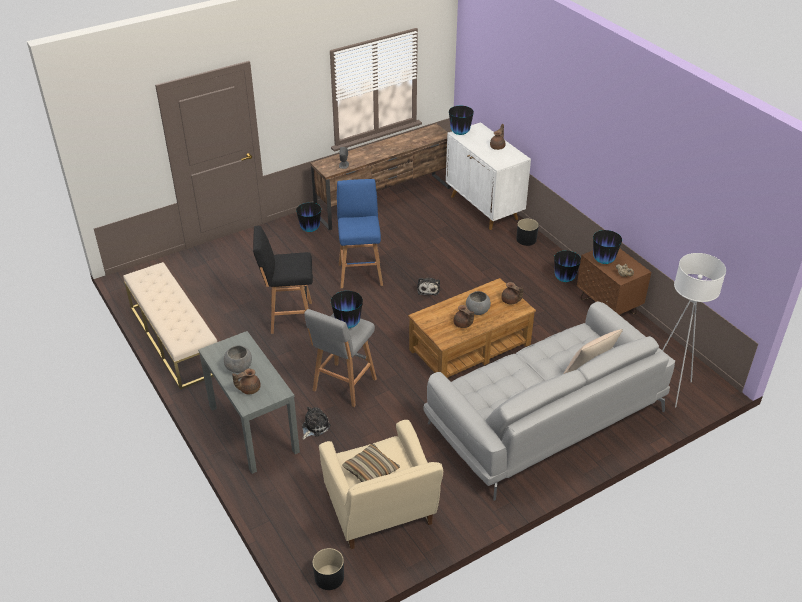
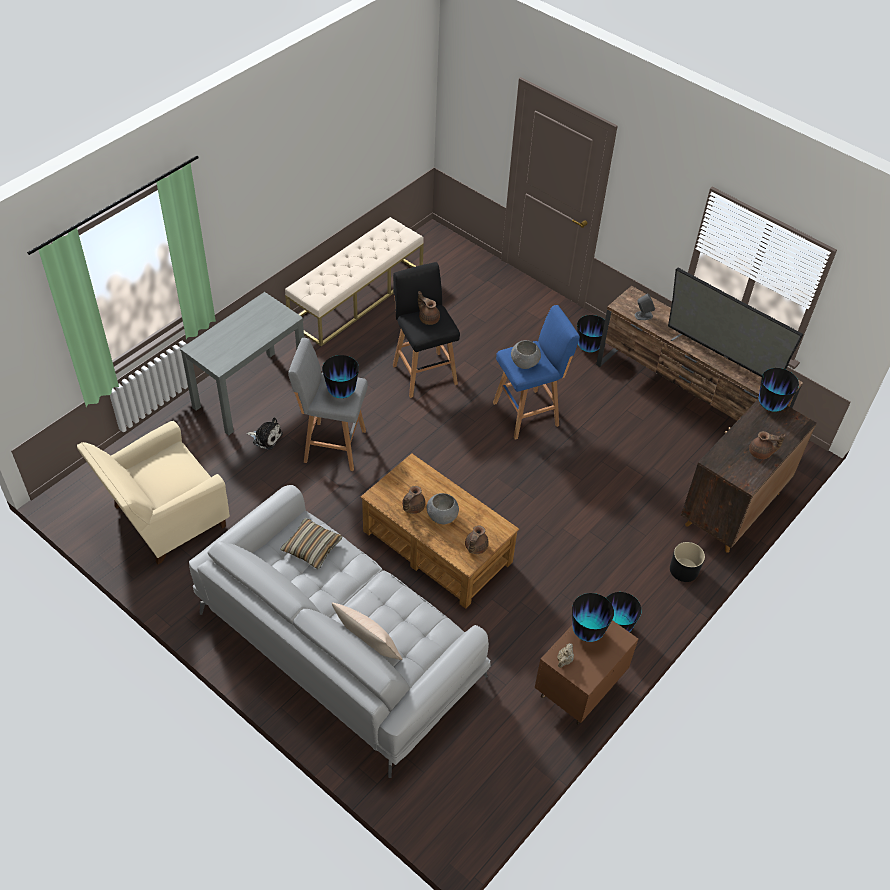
camera: 70 degrees right, 10 degrees up
grey bowl [224,346,252,373] -> grey bowl moved to [511,340,541,369]
brown teapot [232,368,261,394] -> brown teapot moved to [418,291,440,325]
black planter [313,548,344,590] -> none
pillow [342,444,400,482] -> pillow moved to [280,518,342,569]
plush toy [417,278,440,296] -> none
white cabinet [446,122,531,230] -> brown cabinet [681,399,817,553]
white floor lamp [662,253,726,407] -> none
none -> television [668,268,803,377]

